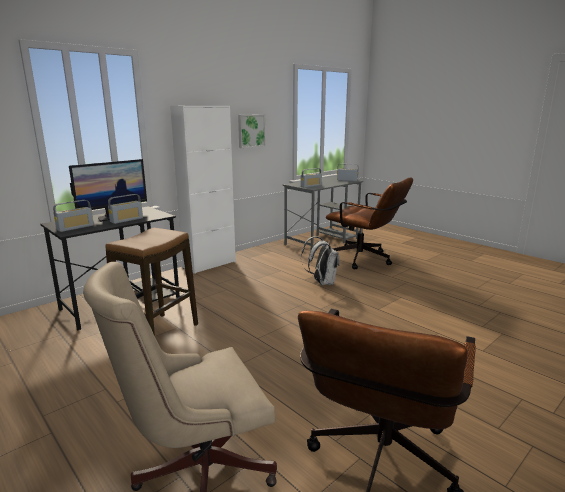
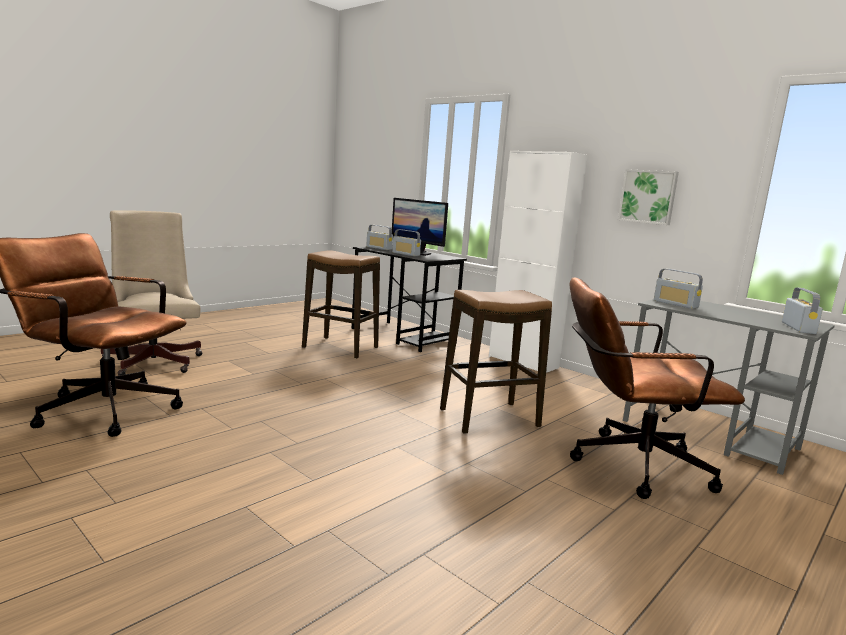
camera: 85 degrees right, 5 degrees down
white backpack [301,236,339,285] -> stool [440,290,552,434]
brown office chair [326,178,413,269] -> brown office chair turned 60 degrees clockwise [569,277,745,499]

